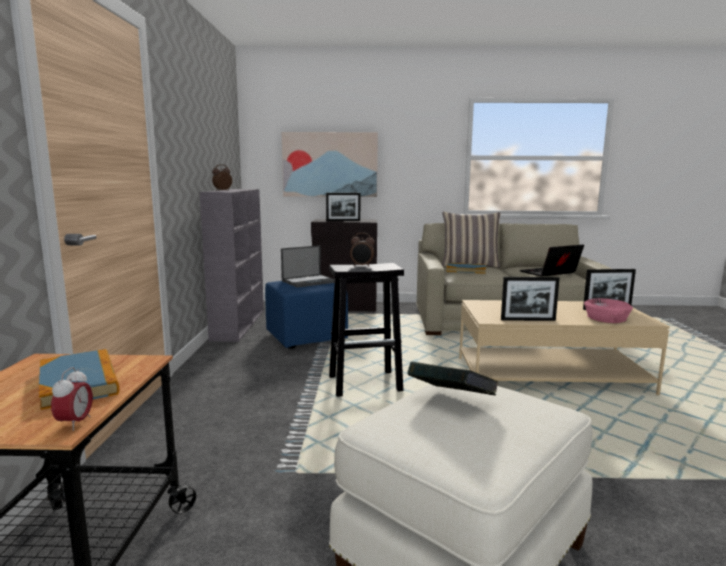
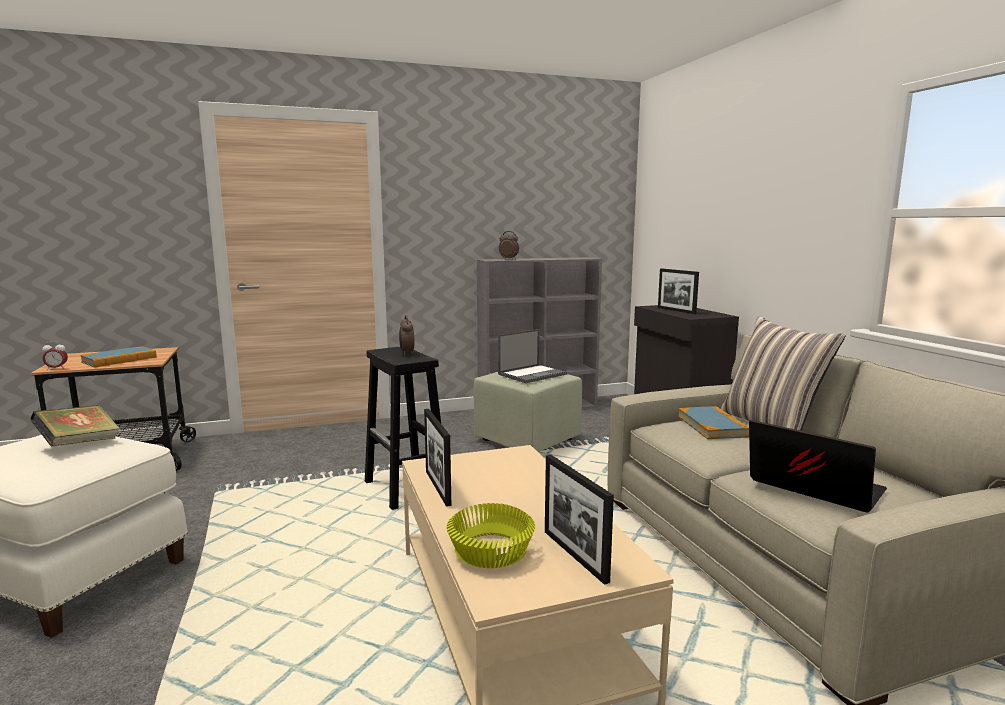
camera: 70 degrees right, 0 degrees up
blue ottoman [265,281,348,349] -> green ottoman [473,372,582,452]
laptop [281,245,335,288] -> laptop turned 75 degrees counterclockwise [498,329,567,383]
picture [282,132,378,197] -> none
pink bowl [584,298,633,323] -> yellow bowl [446,503,535,568]

